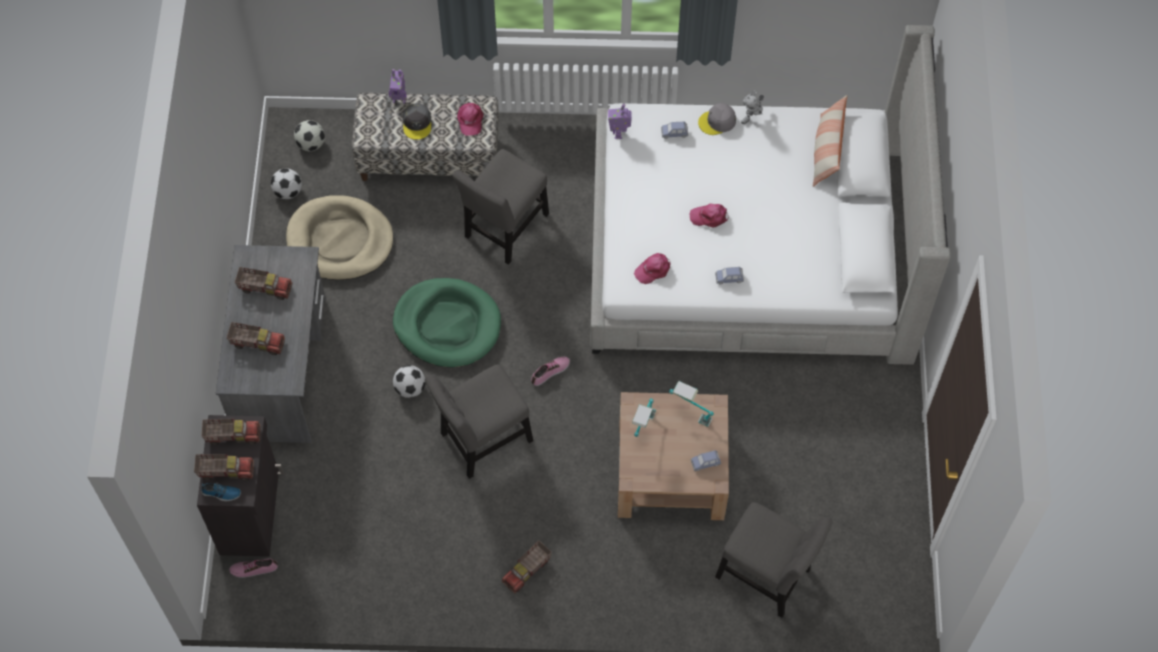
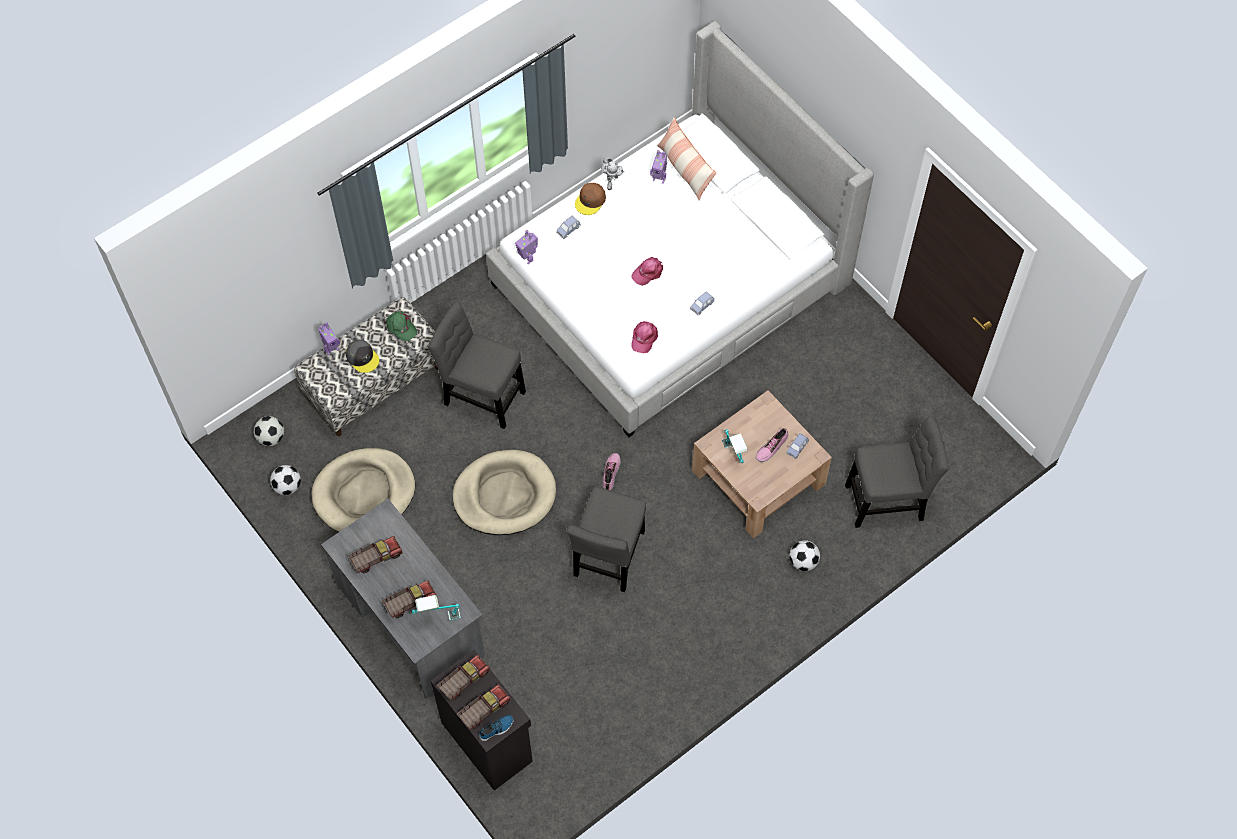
camera: 40 degrees left, 0 degrees up
shoe [229,558,278,578] -> shoe moved to [756,428,788,462]
green dog bed [393,278,501,367] -> beige dog bed [453,450,556,535]
football [393,365,426,398] -> football moved to [789,540,820,571]
grey chair [452,149,549,265] -> grey chair turned 120 degrees clockwise [428,302,526,429]
pink cap [457,103,484,136] -> green cap [384,311,417,341]
toy truck [502,540,552,594] -> none
table lamp [669,381,714,427] -> table lamp moved to [412,595,461,621]
grey cap [698,103,736,135] -> brown cap [575,183,606,215]
none -> toy robot [650,150,667,184]

